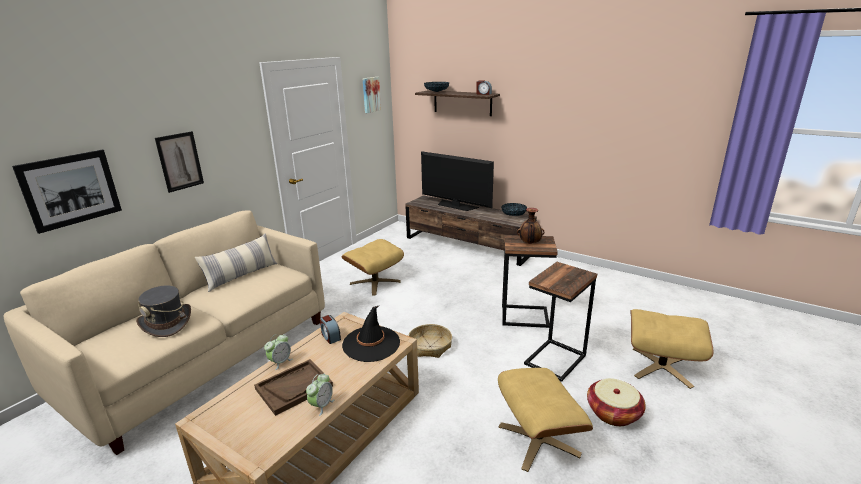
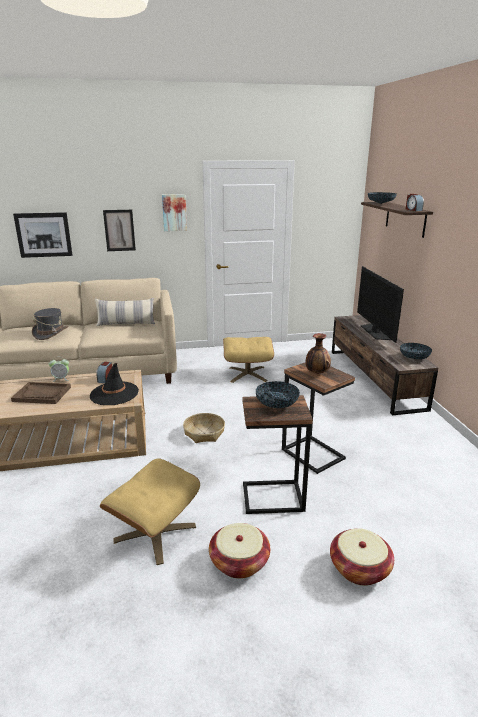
camera: 45 degrees right, 0 degrees up
alarm clock [306,373,334,416] -> none
picture [363,77,381,113] -> picture moved to [162,194,187,231]
beige ottoman [630,309,714,389] -> basket [330,528,394,586]
none -> bowl [256,381,300,408]

